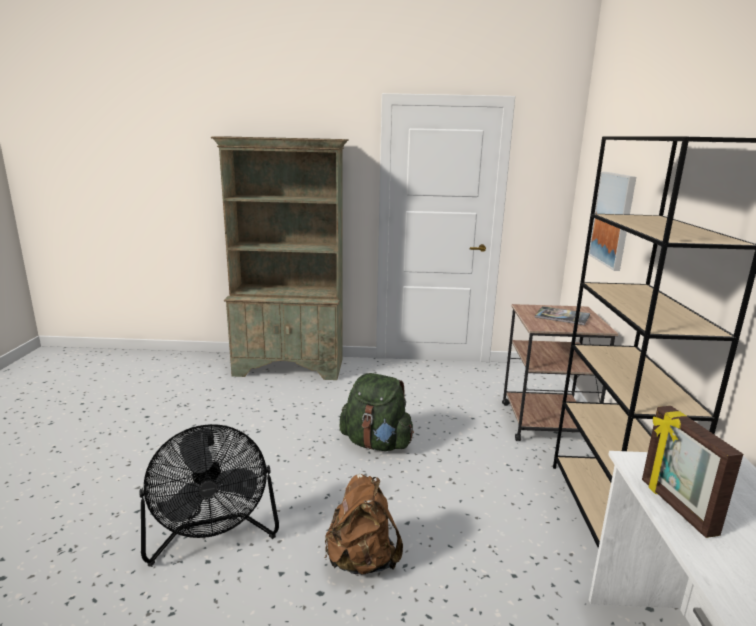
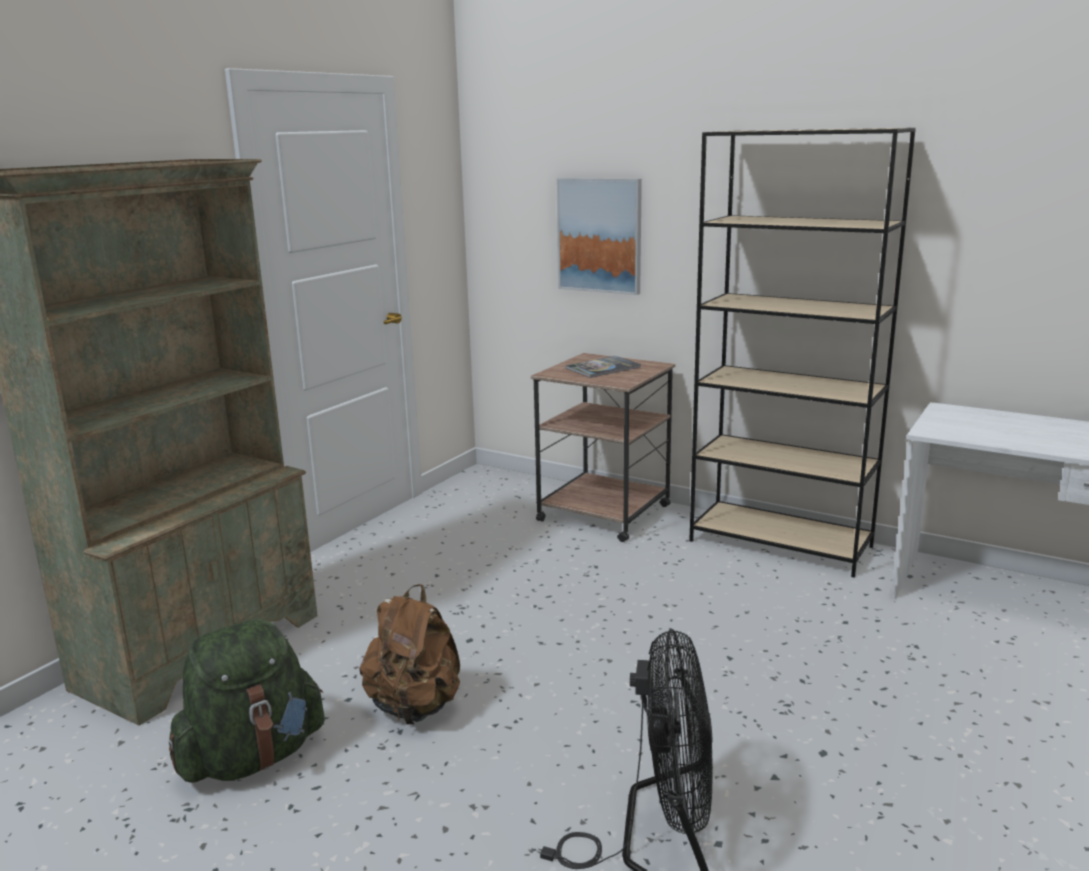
camera: 60 degrees left, 0 degrees up
brown backpack [325,474,403,575] -> brown backpack moved to [360,584,460,725]
green backpack [340,373,414,451] -> green backpack moved to [169,619,324,783]
picture frame [642,406,743,538] -> none

